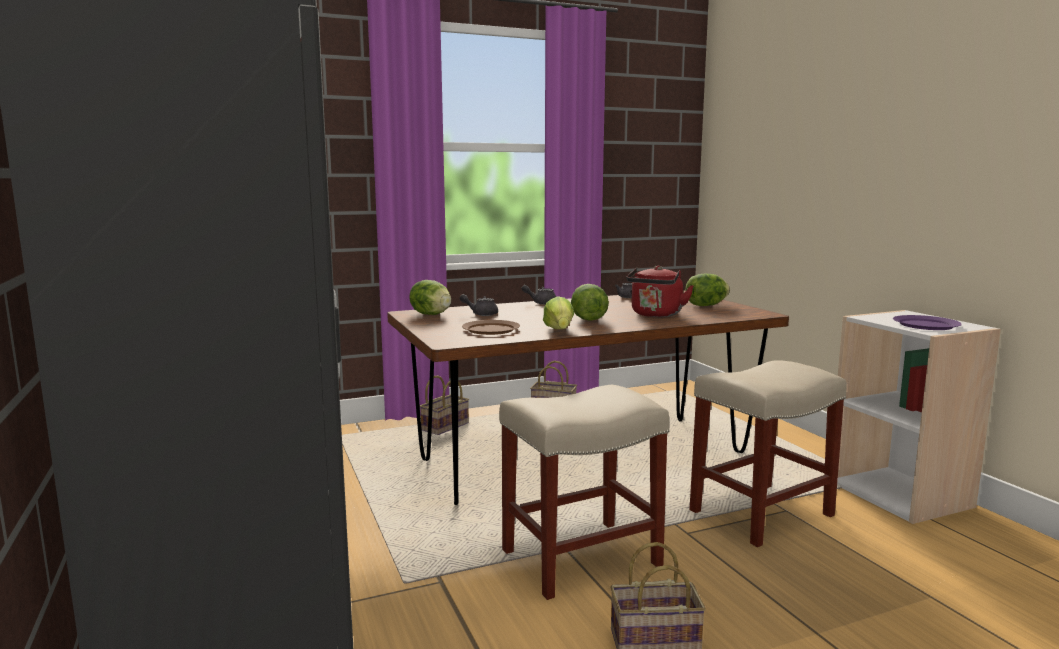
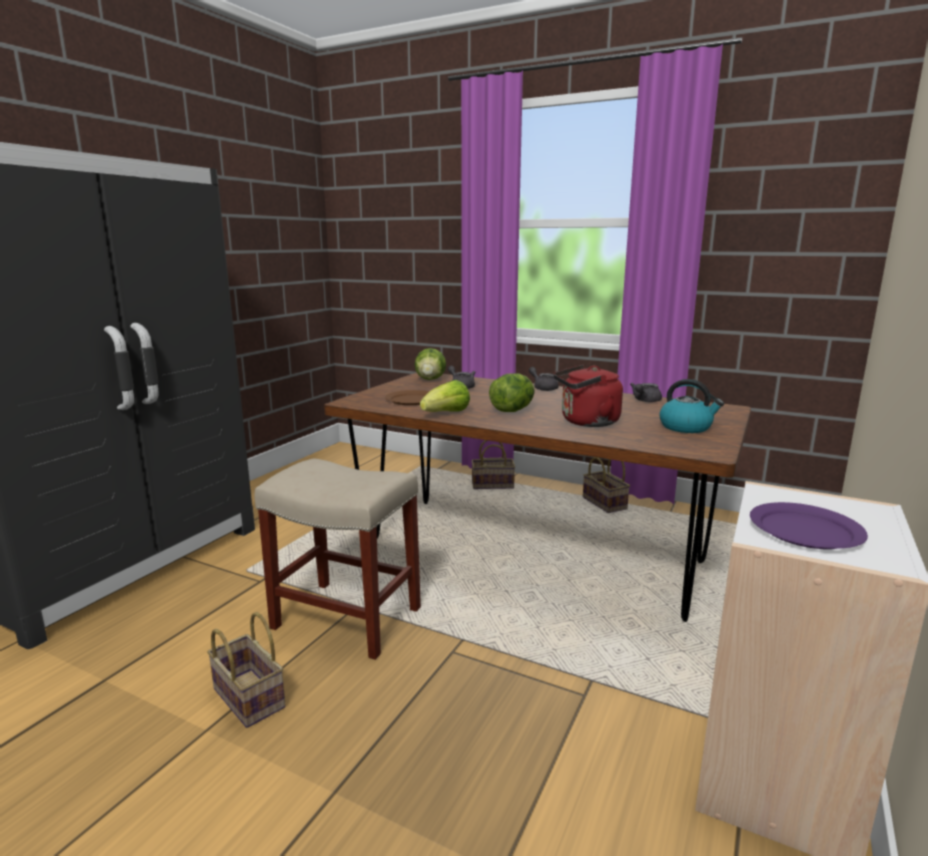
camera: 50 degrees right, 5 degrees up
lettuce [685,273,730,306] -> kettle [659,379,724,433]
beige stool [689,360,847,547] -> none

